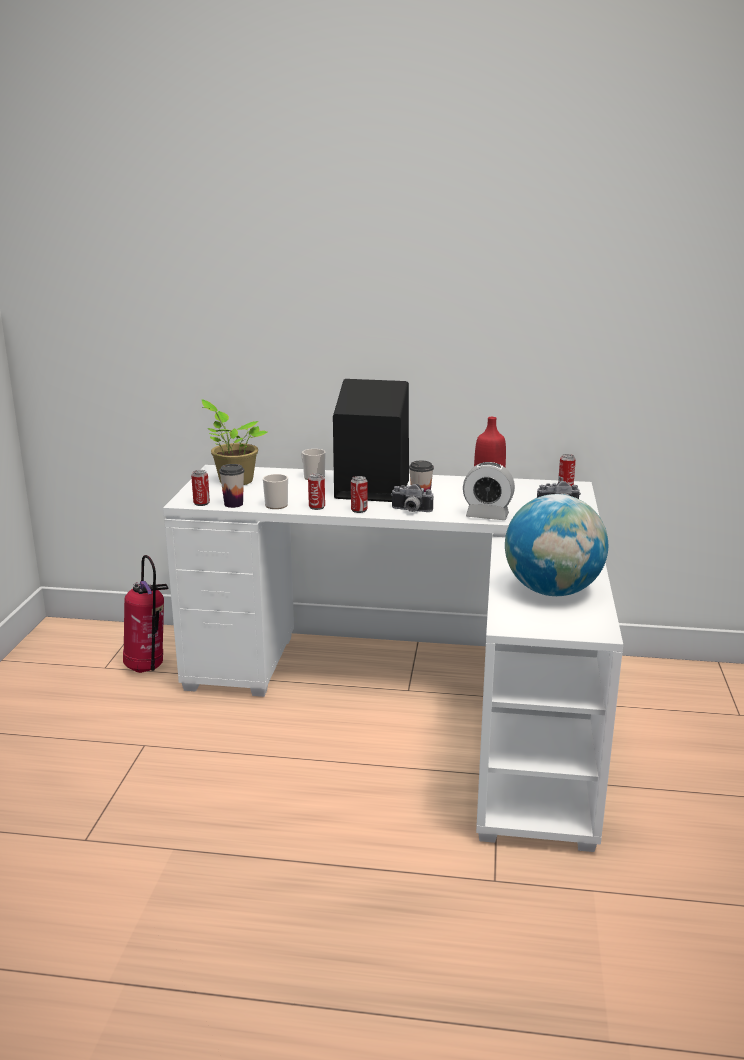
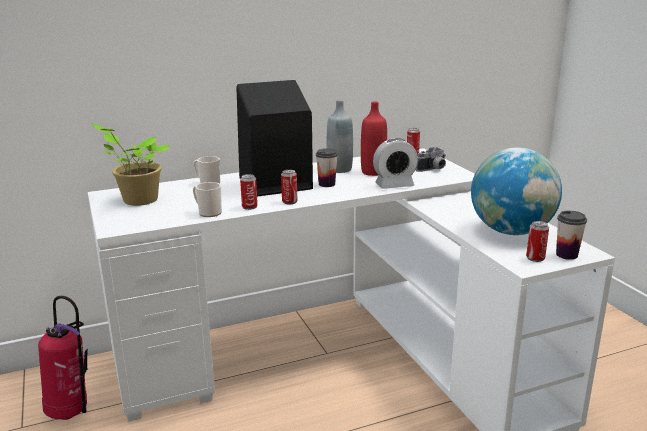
camera: 30 degrees left, 0 degrees up
can [191,470,210,506] -> can moved to [526,221,549,262]
cup [219,464,244,508] -> cup moved to [556,211,587,260]
camera [391,484,433,512] -> none
none -> grey bottle [327,100,353,173]

